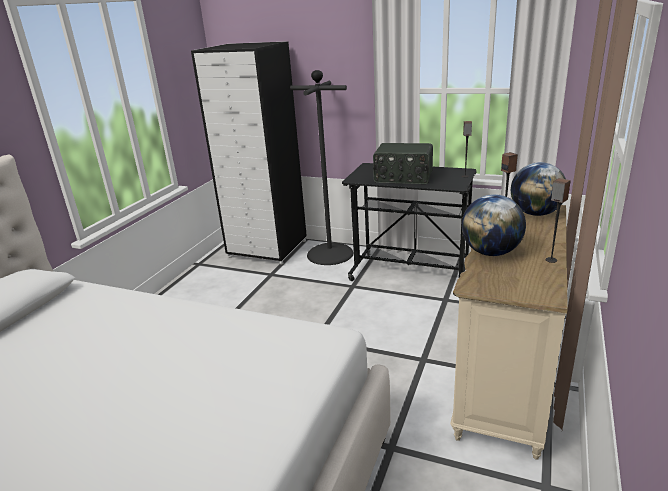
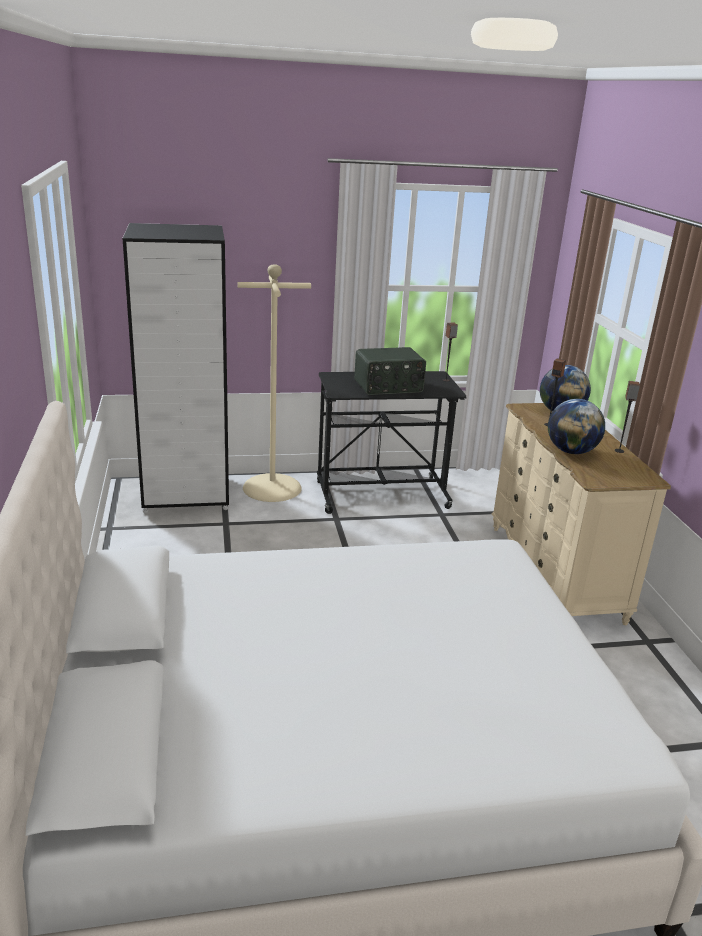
camera: 35 degrees left, 0 degrees up
black clothes rack [290,70,354,265] -> beige clothes rack [237,264,311,502]

